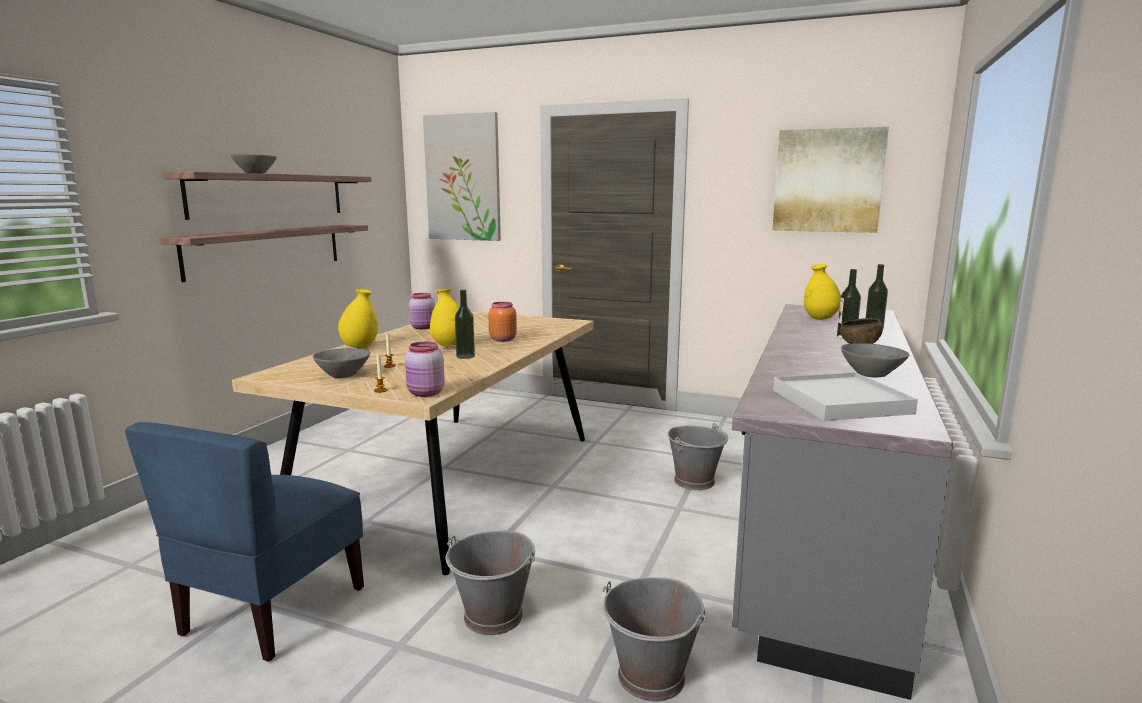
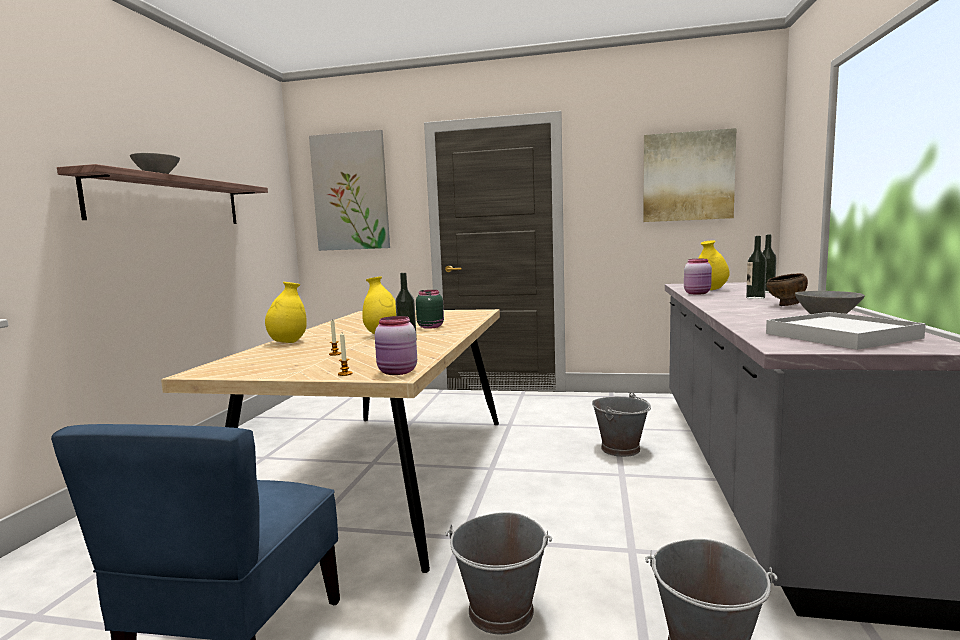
camera: 10 degrees left, 5 degrees down
shelf [159,225,368,282] -> none
grey bowl [313,348,370,378] -> none
pink jar [409,293,435,329] -> pink jar moved to [684,259,712,294]
orange jar [488,302,517,342] -> green jar [416,290,444,329]

